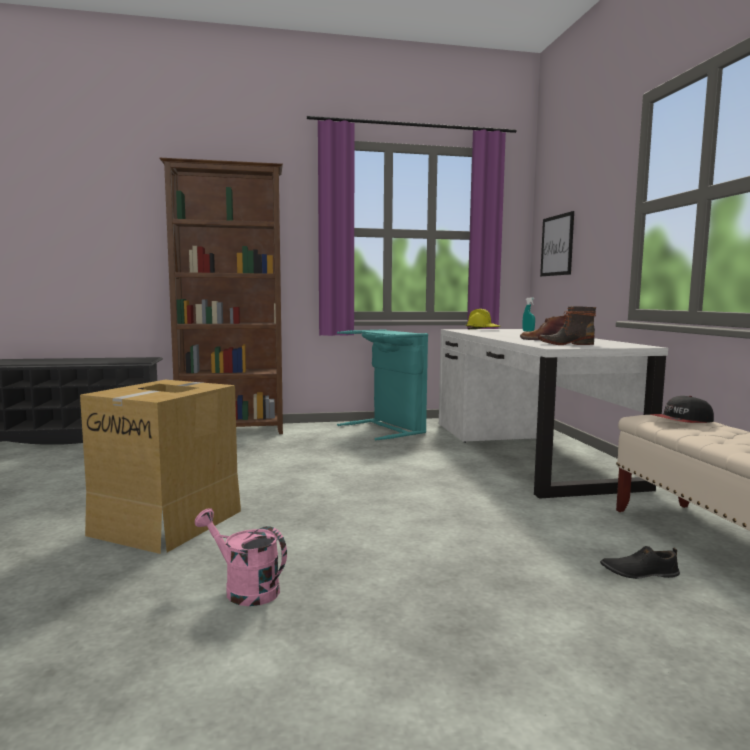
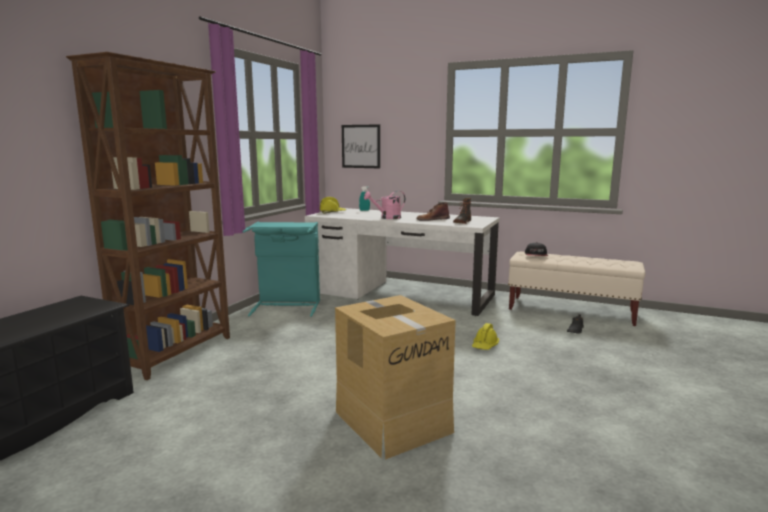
camera: 55 degrees left, 5 degrees up
pink watering can [195,508,287,606] -> pink watering can moved to [364,191,405,219]
none -> yellow hard hat [472,323,499,350]

